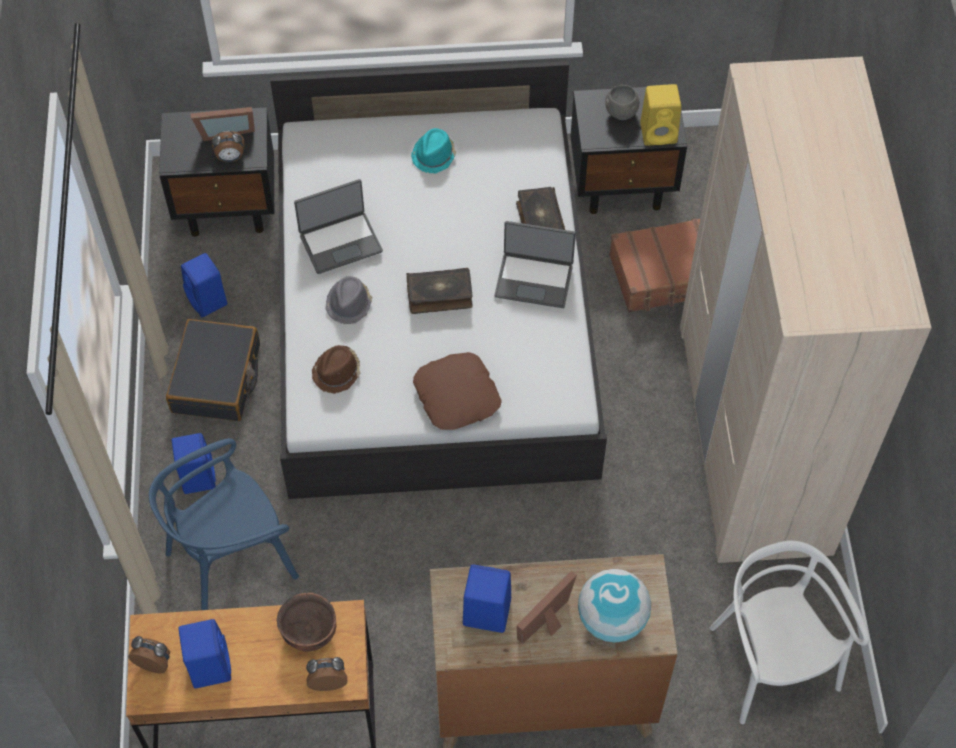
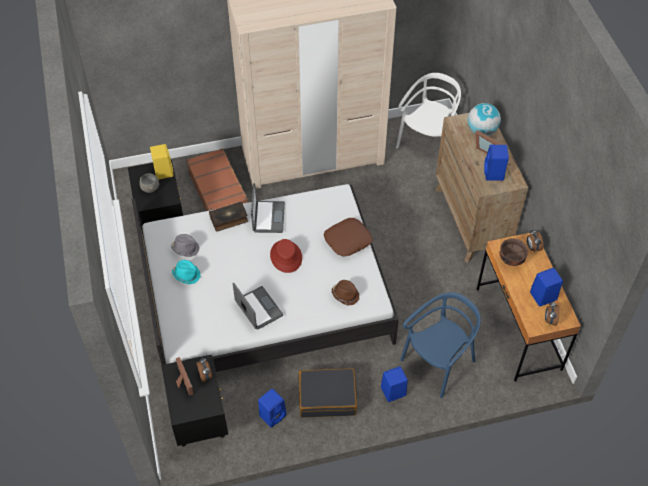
camera: 100 degrees left, 5 degrees down
blue chair [149,438,299,610] -> blue chair turned 90 degrees counterclockwise [400,292,481,398]
grey hat [325,276,372,324] -> grey hat moved to [171,234,200,257]
book [407,268,473,314] -> red hat [270,239,302,273]
white chair [710,540,870,724] -> white chair turned 150 degrees clockwise [396,73,461,148]

